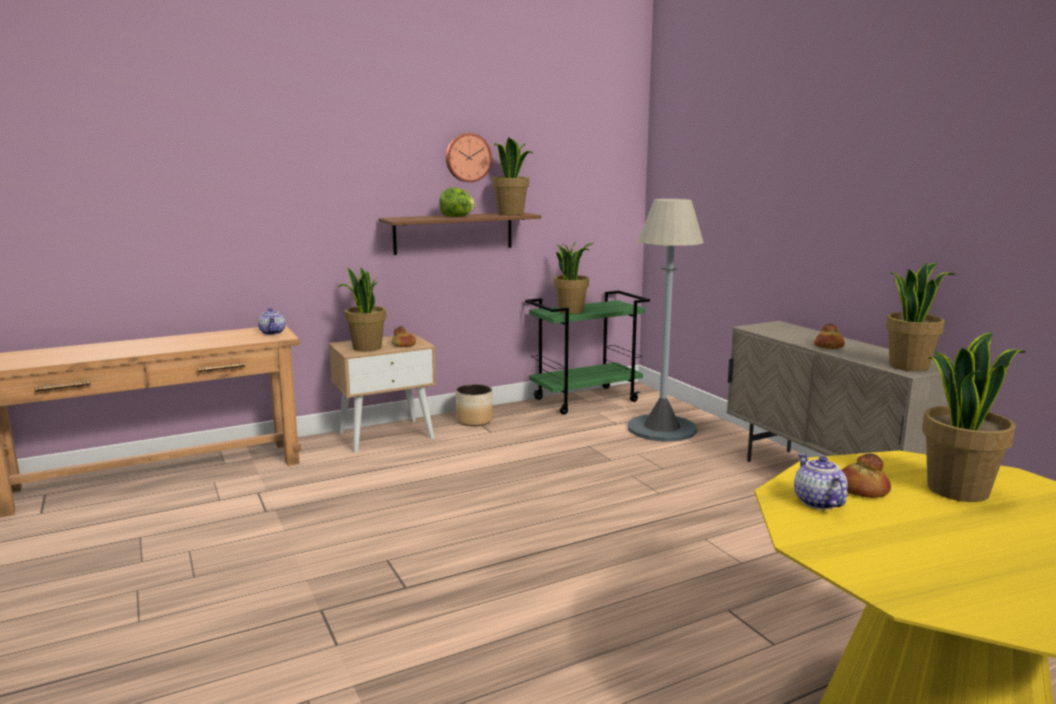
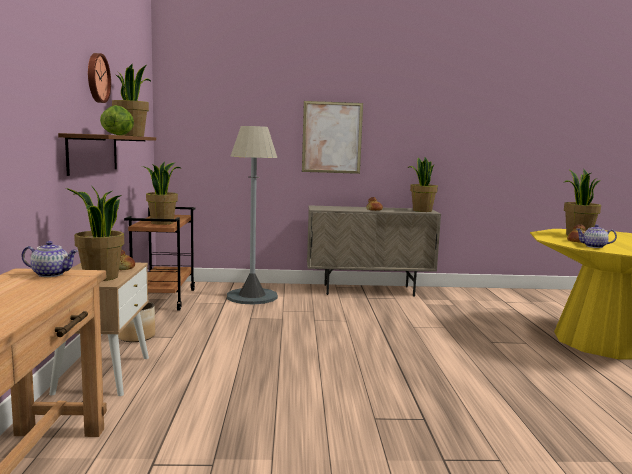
camera: 65 degrees left, 5 degrees down
green cart [525,291,650,415] -> brown cart [124,207,195,311]
none -> picture [302,101,363,174]

